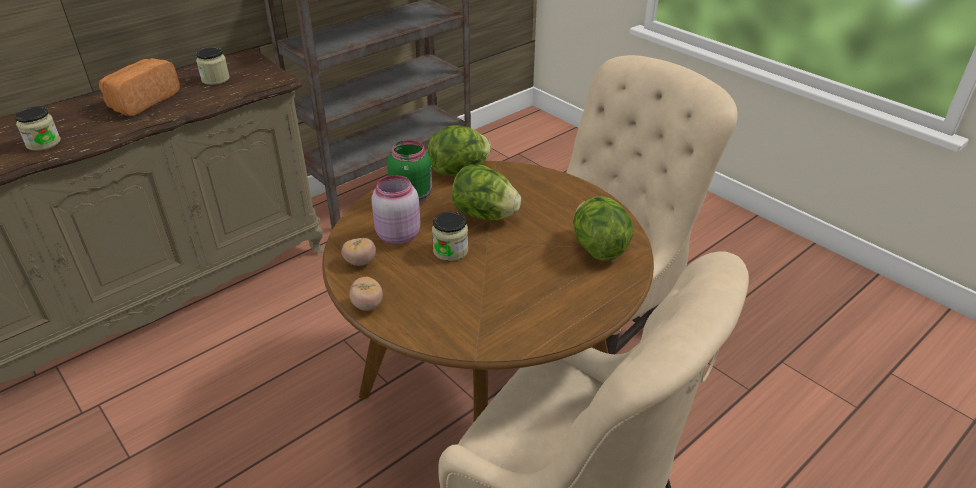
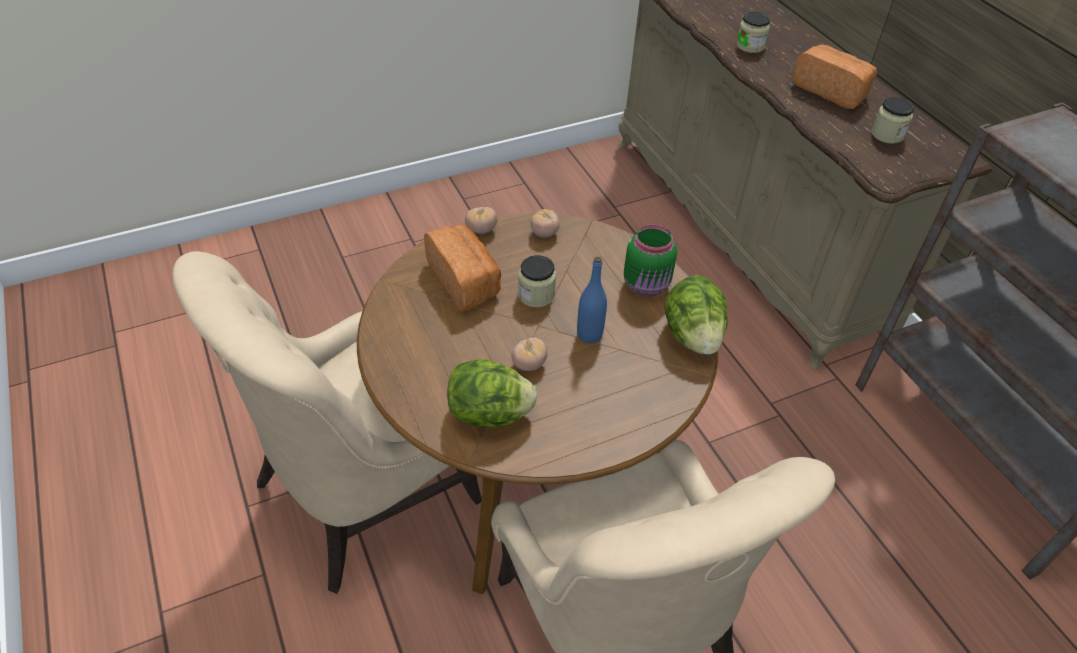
camera: 105 degrees right, 10 degrees up
pink jar [371,175,421,244] -> none
lettuce [452,164,521,221] -> blue bottle [577,257,607,343]
none -> bread [424,225,501,312]
none -> tomato [511,337,548,371]

